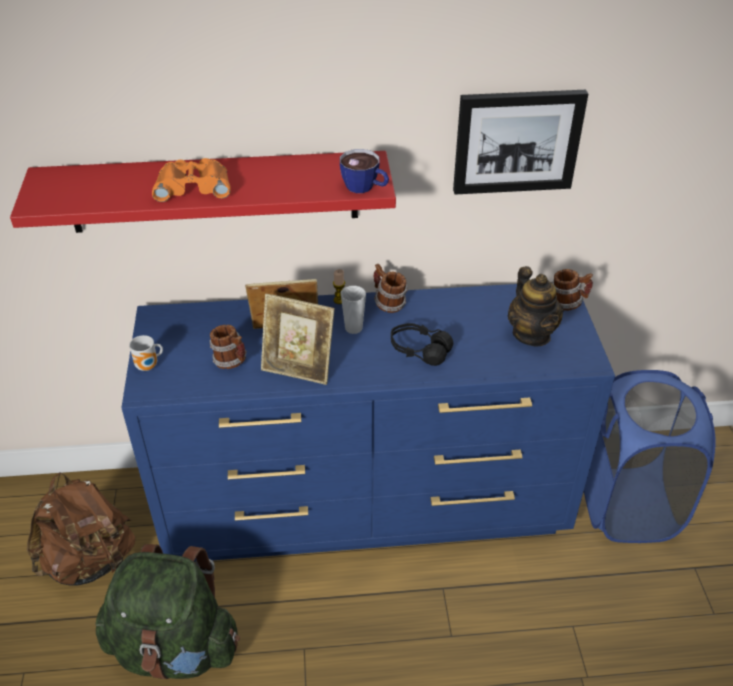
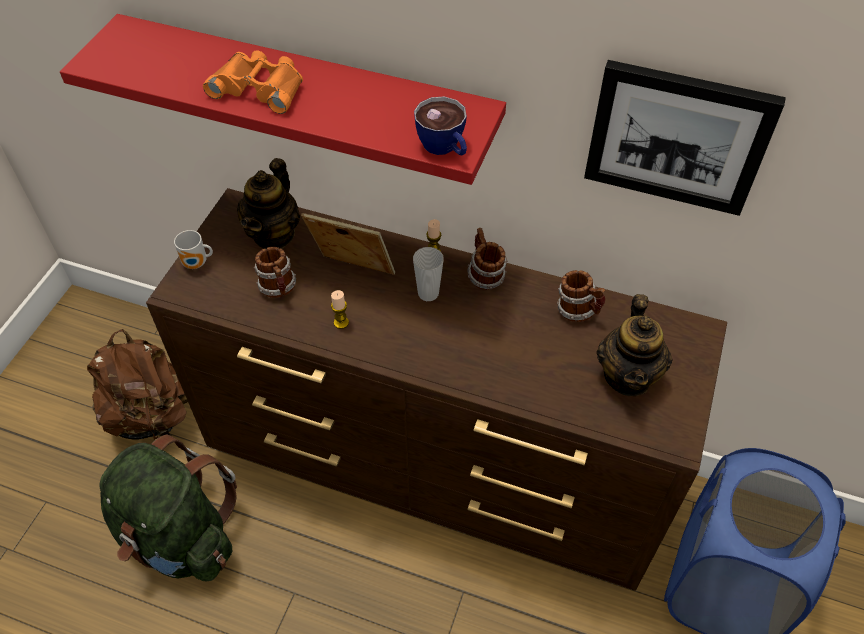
camera: 25 degrees right, 10 degrees up
blue dresser [121,284,615,562] -> brown dresser [146,188,727,591]
picture frame [261,294,335,385] -> candle [331,290,349,329]
black headphones [391,323,453,366] -> none
mug [551,269,593,311] -> mug moved to [557,270,606,322]
none -> teapot [237,158,300,249]

